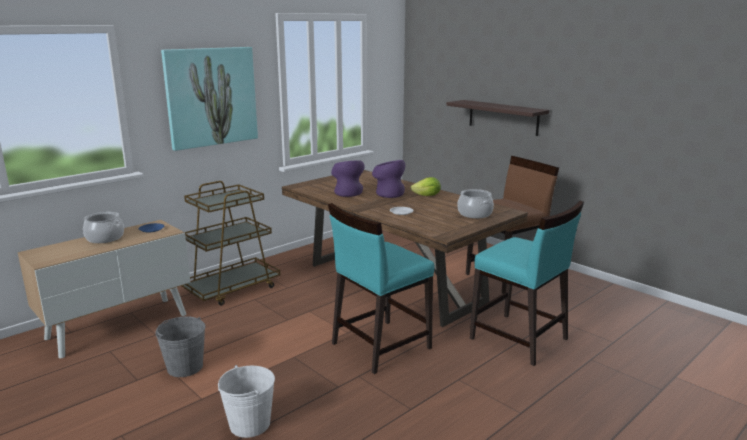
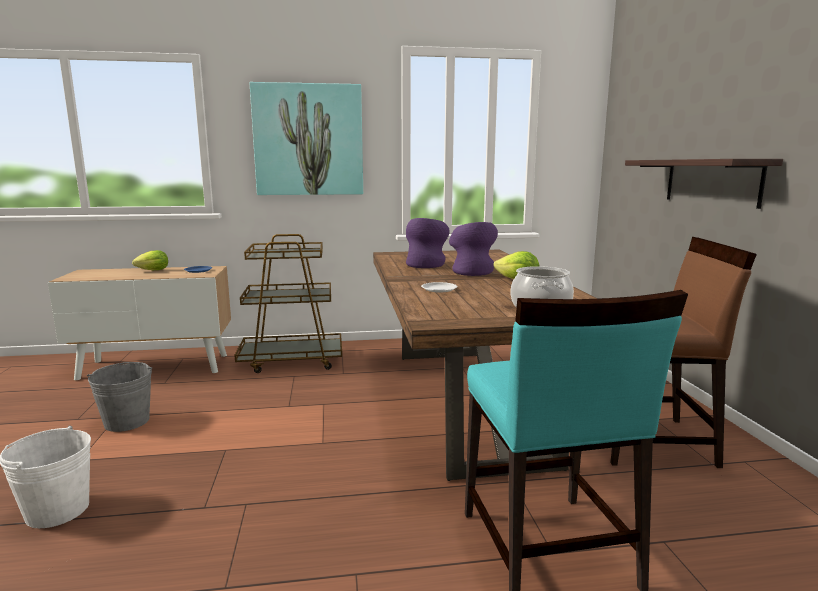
camera: 35 degrees right, 5 degrees down
cooking pot [83,212,124,243] -> lettuce [132,250,168,270]
turquoise chair [328,203,434,374] -> none

